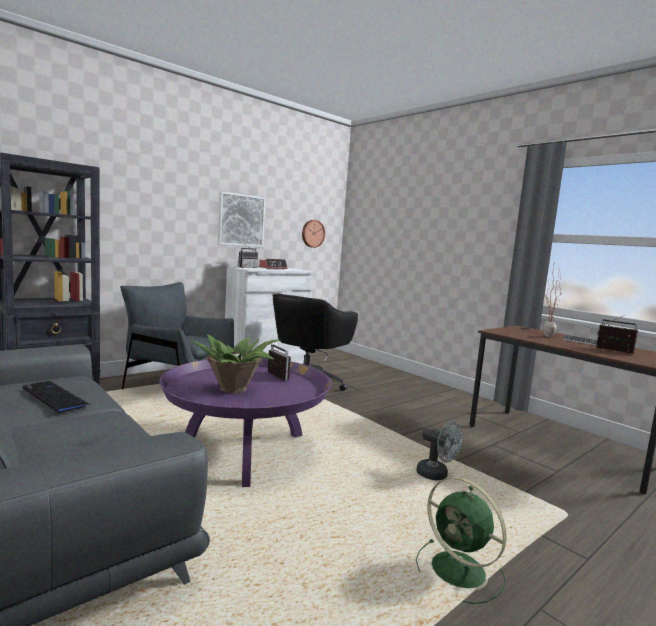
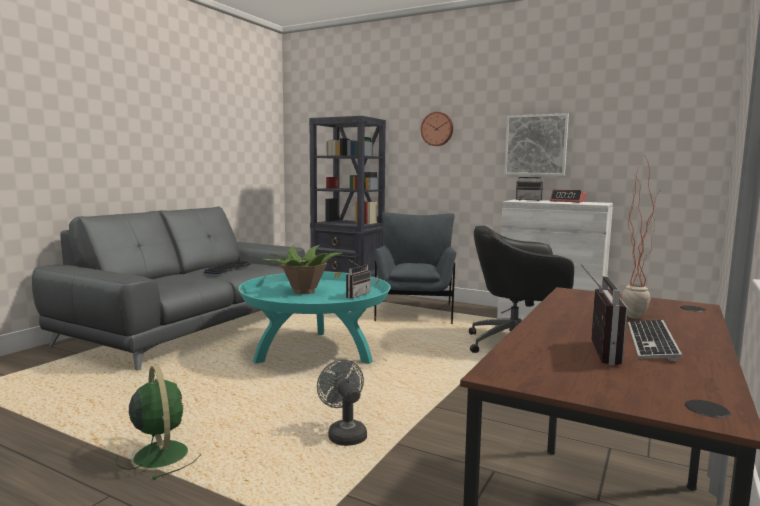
camera: 70 degrees right, 0 degrees up
purple coffee table [159,358,331,487] -> turquoise coffee table [238,272,391,364]
wall clock [302,220,325,248] -> wall clock moved to [421,112,453,146]
grey fan [416,421,462,480] -> grey fan turned 135 degrees clockwise [317,359,367,446]
green fan [416,477,507,604] -> green fan turned 120 degrees clockwise [115,365,201,480]

